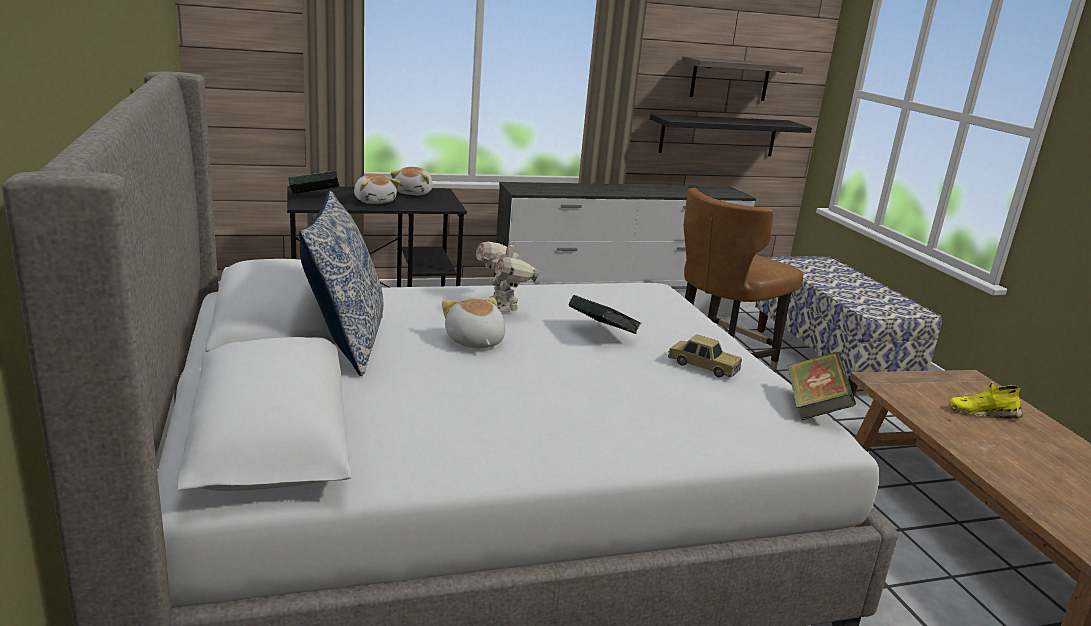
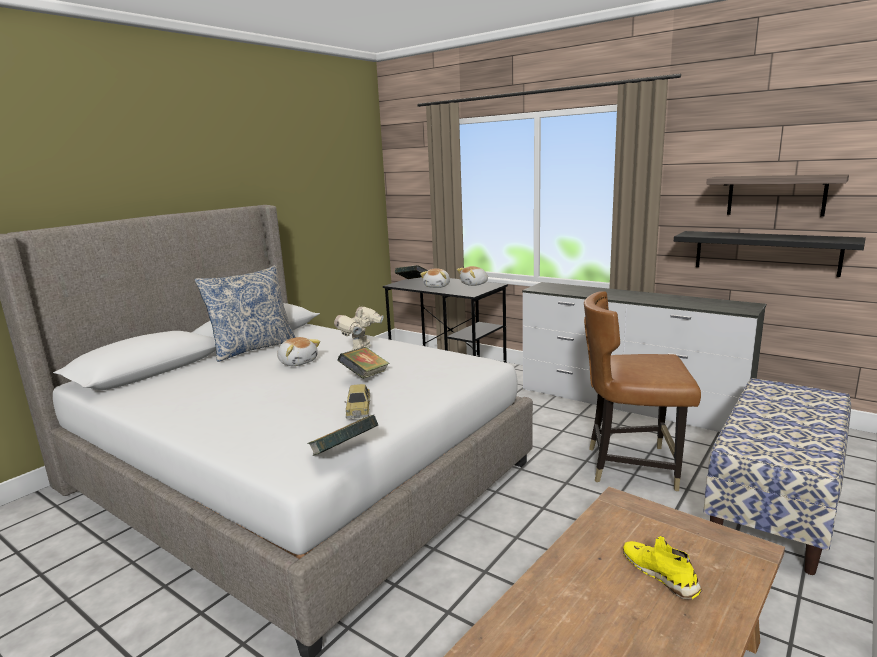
camera: 55 degrees right, 5 degrees down
plush toy [442,297,505,348] -> plush toy turned 105 degrees clockwise [277,337,320,366]

